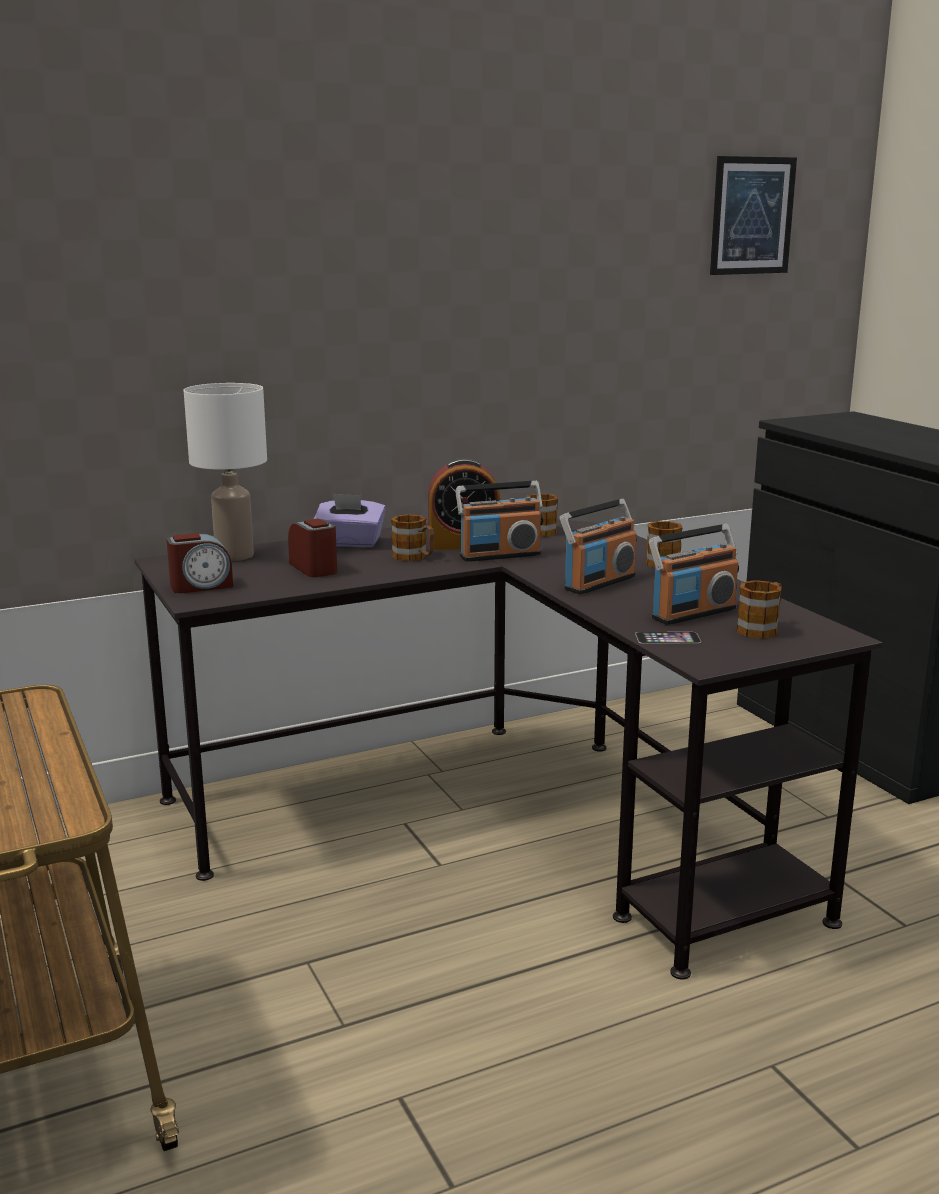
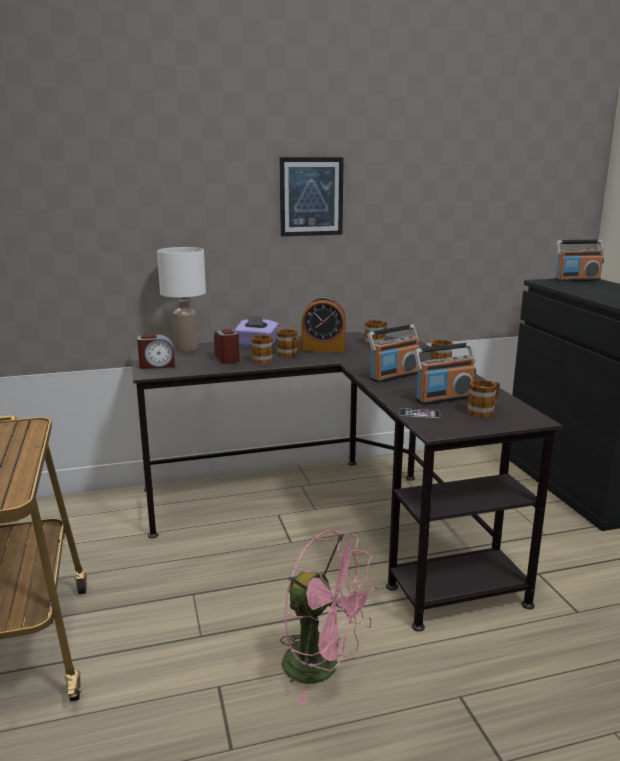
camera: 10 degrees right, 0 degrees up
radio [455,481,543,562] -> radio moved to [555,240,604,282]
picture [710,156,797,275] -> picture moved to [280,157,344,236]
none -> mug [251,335,273,364]
none -> pink fan [280,530,377,704]

